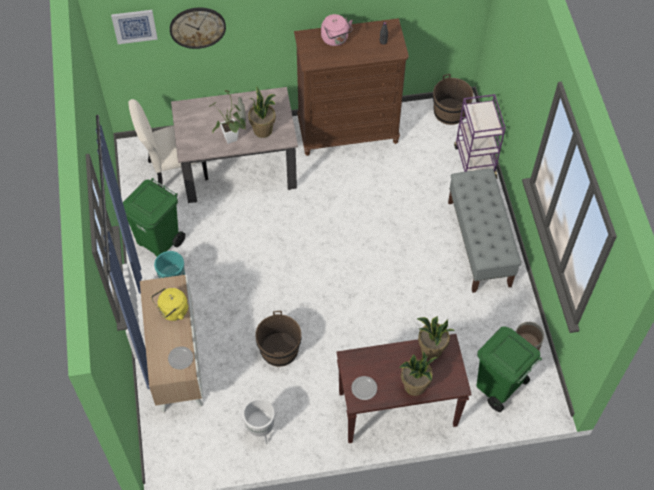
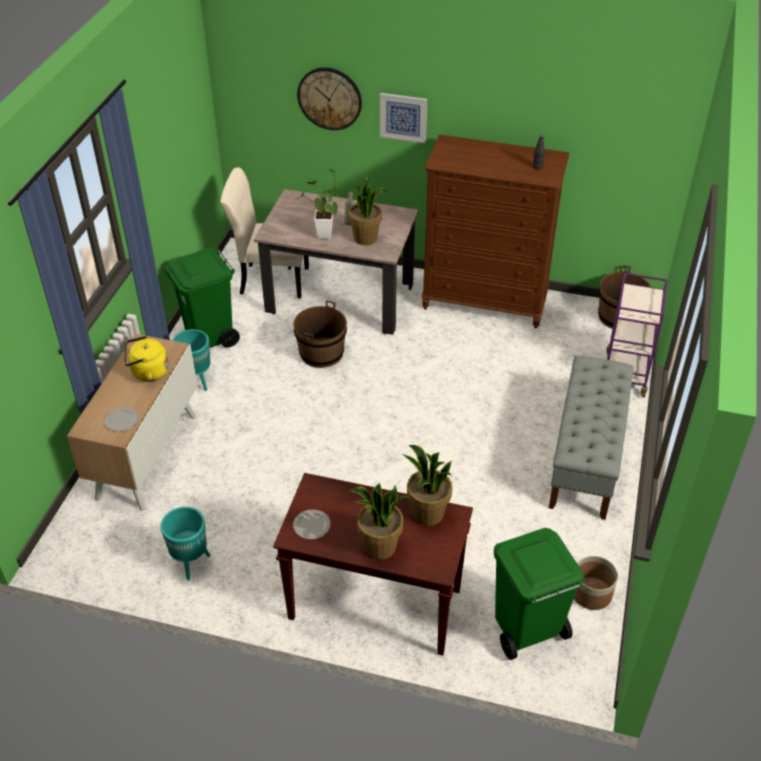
camera: 25 degrees right, 15 degrees down
picture [111,10,158,44] -> picture moved to [380,93,427,143]
white planter [243,399,275,445] -> turquoise planter [160,507,210,581]
brown bucket [255,311,301,367] -> brown bucket moved to [293,300,347,368]
pink kettle [321,14,353,46] -> none

